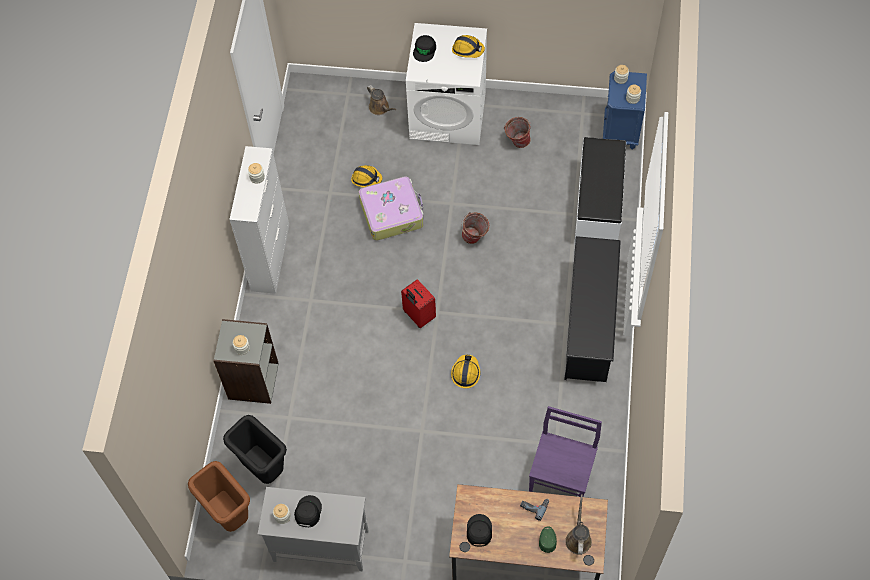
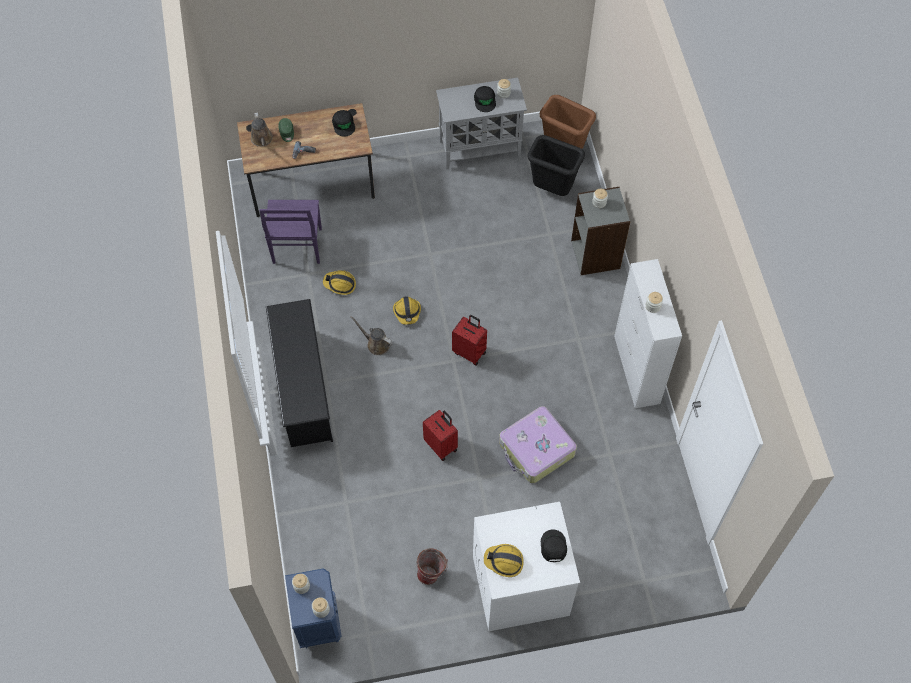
camera: 160 degrees right, 0 degrees up
hard hat [351,165,382,188] -> hard hat moved to [323,270,356,295]
brown watering can [367,85,396,115] -> brown watering can moved to [351,316,393,355]
bucket [461,212,489,244] -> red suitcase [423,410,458,461]
white bench [574,137,626,245] -> none

